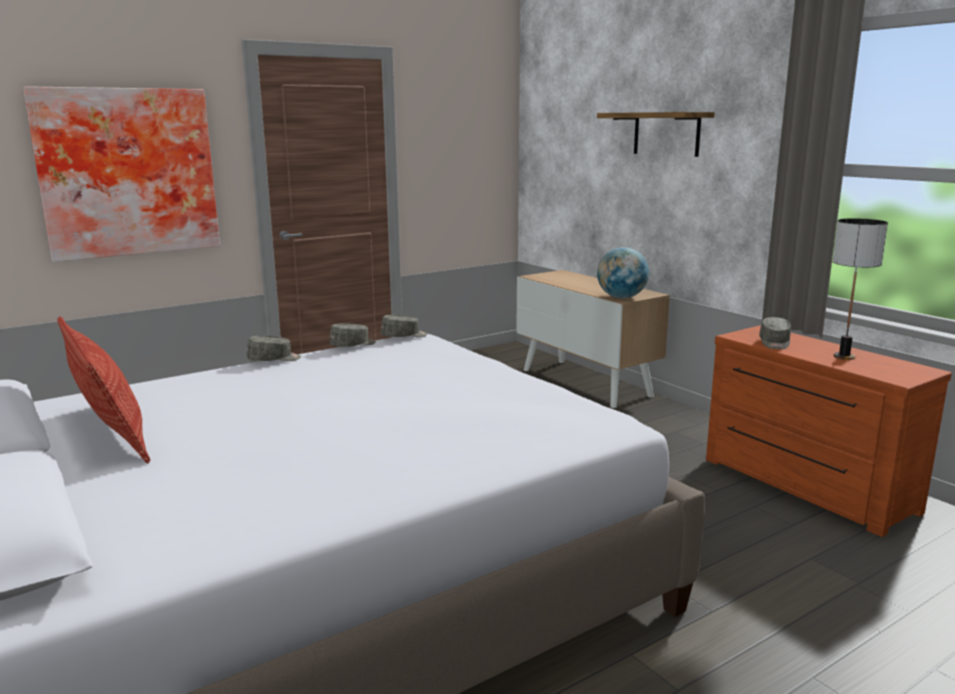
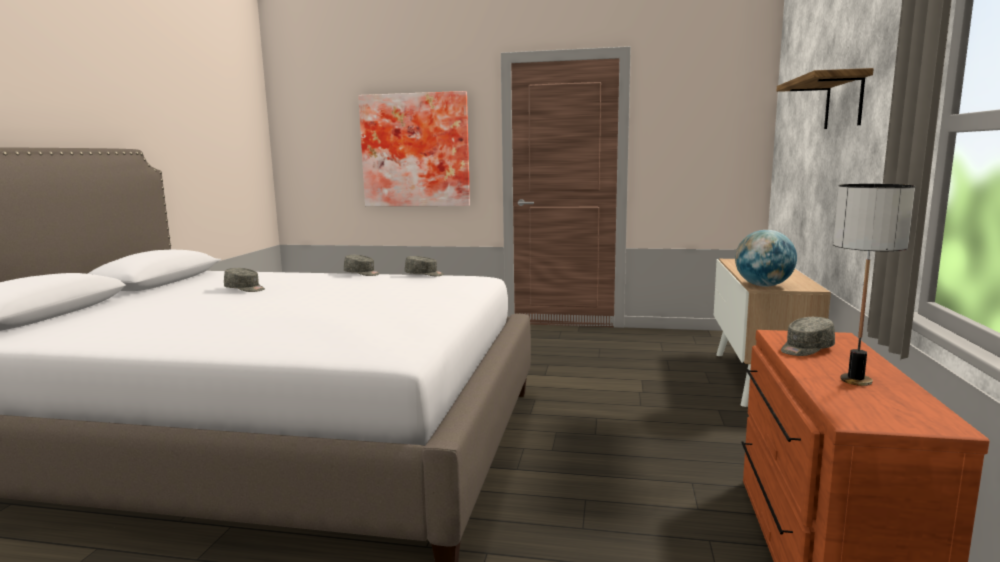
camera: 45 degrees right, 5 degrees down
pillow [57,316,150,463] -> none
grey cap [381,315,427,338] -> grey cap moved to [224,268,265,292]

